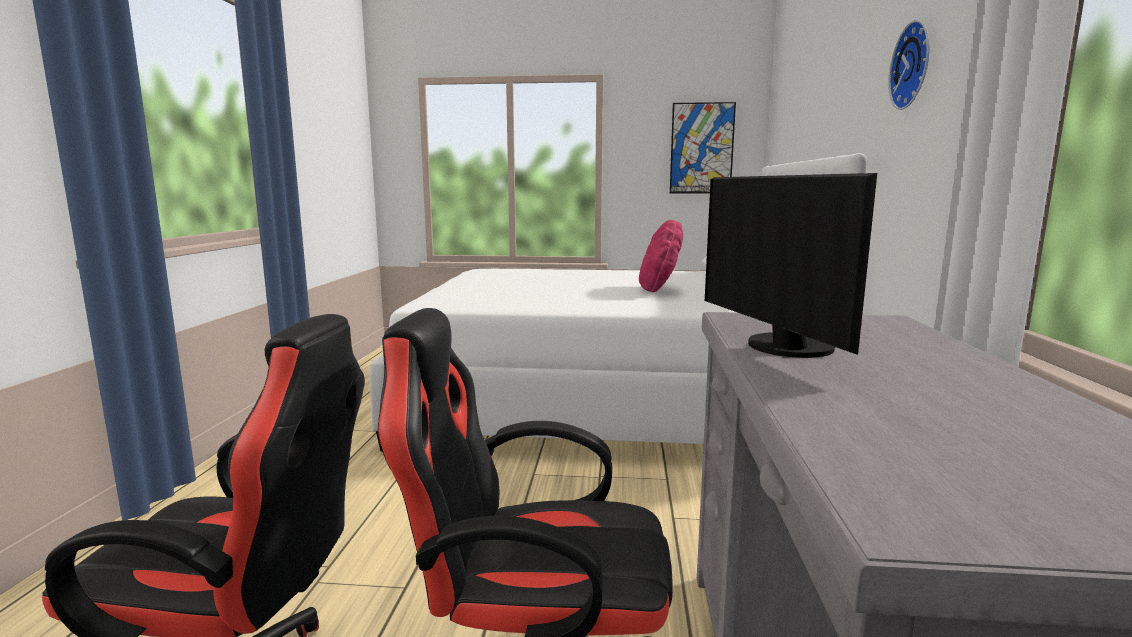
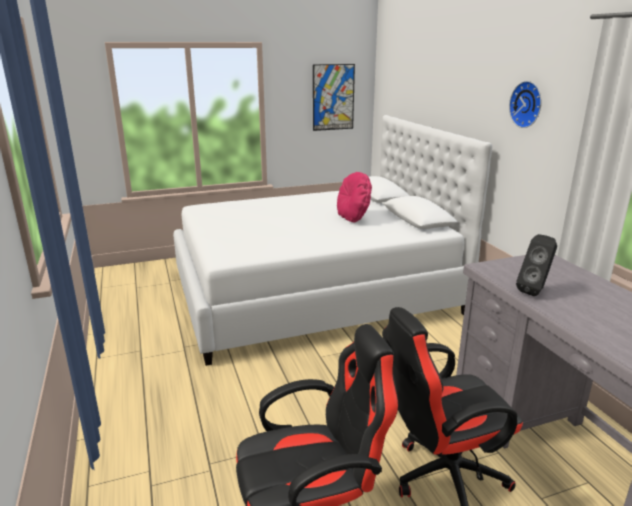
camera: 25 degrees left, 10 degrees up
monitor [705,173,877,358] -> black speaker [516,234,557,296]

